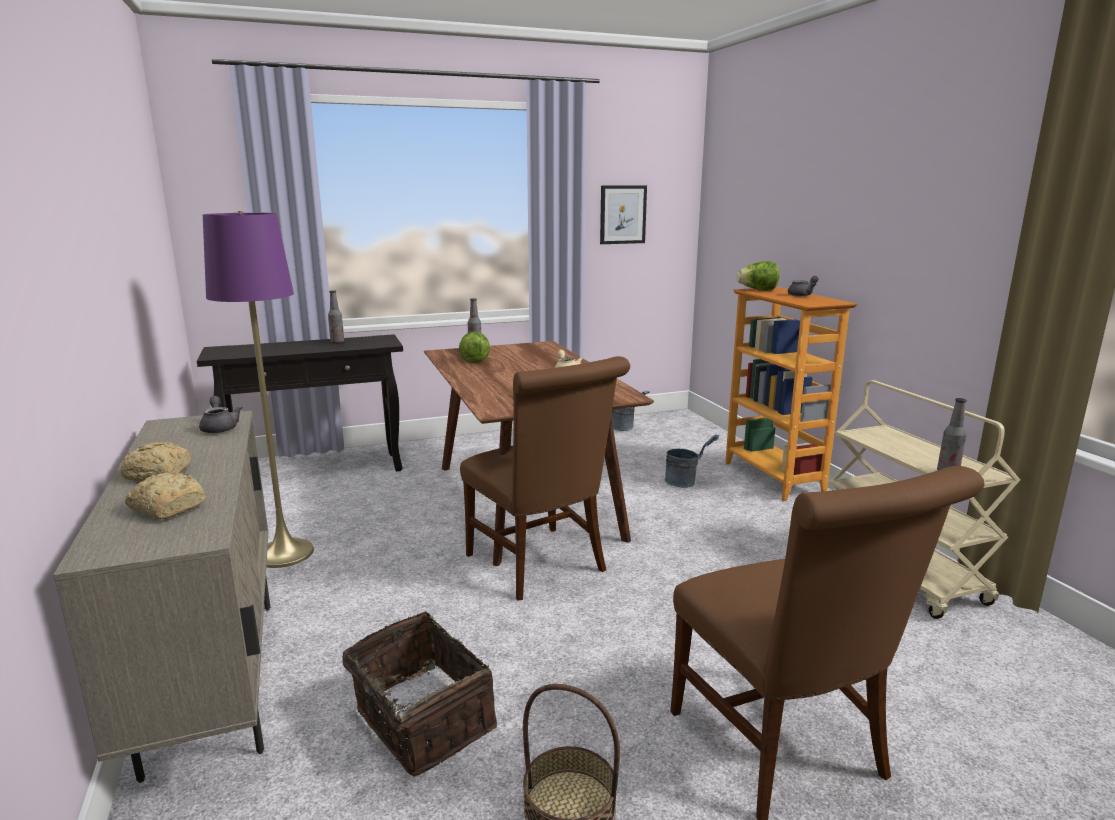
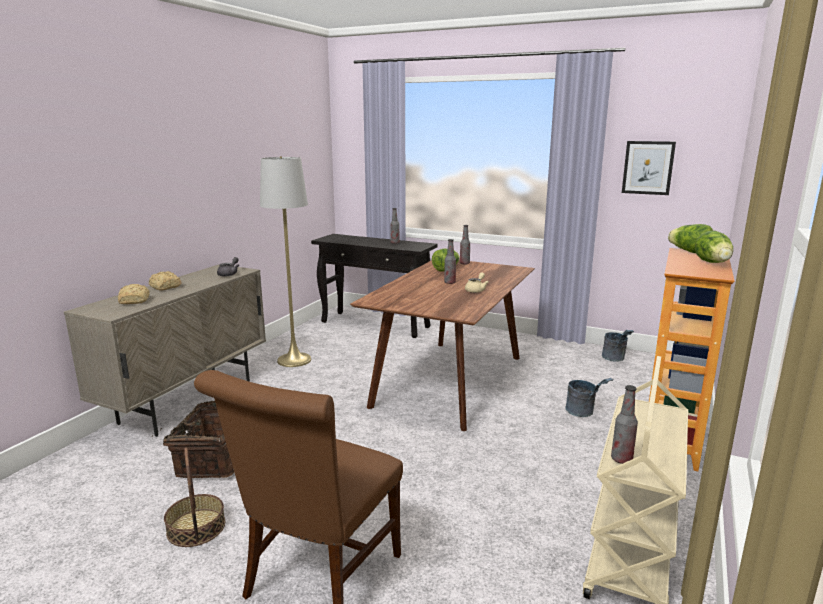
camera: 45 degrees right, 0 degrees up
purple floor lamp [203,211,314,568] -> grey floor lamp [260,156,311,367]
brown chair [460,356,630,601] -> none
grey teapot [788,276,819,296] -> lettuce [695,231,733,263]
none -> bottle [444,239,456,284]

